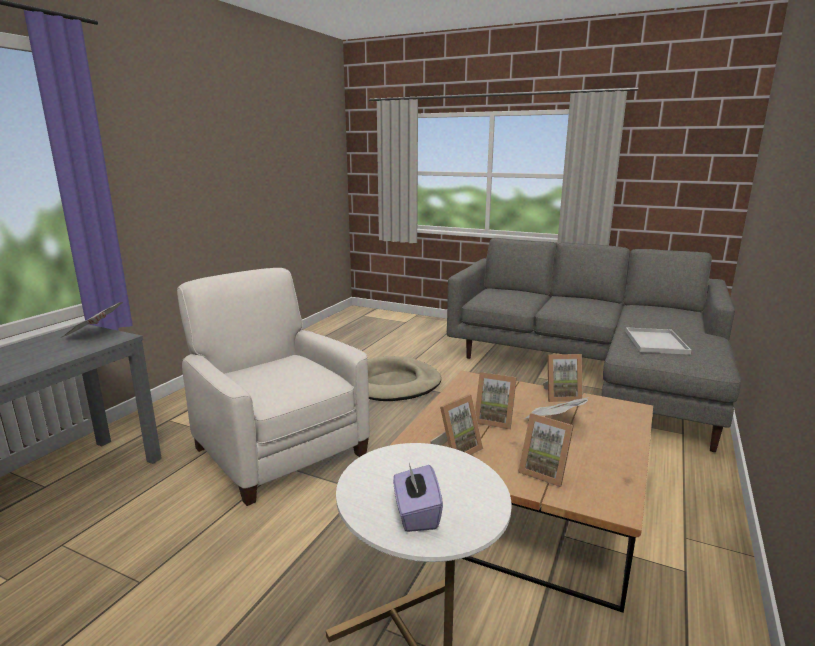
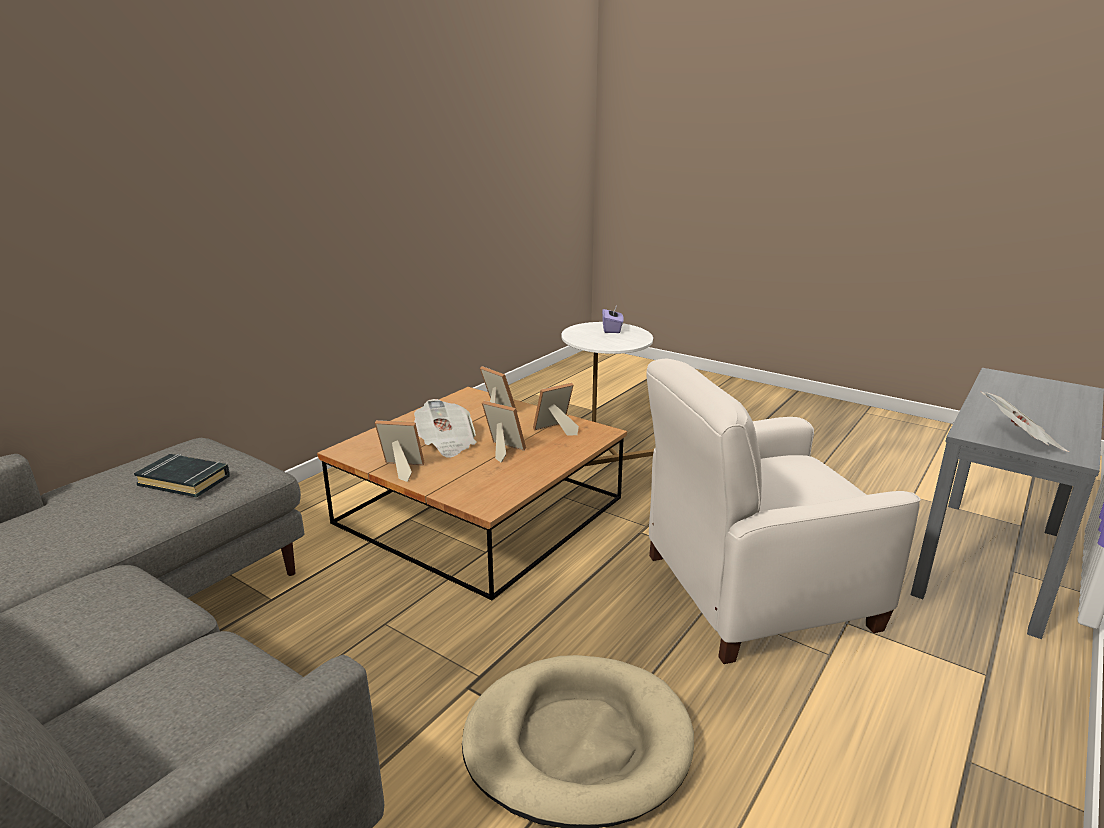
camera: 170 degrees left, 5 degrees up
white armchair [177,268,370,506] -> white armchair turned 105 degrees clockwise [646,359,921,664]
white tray [625,327,691,355] -> black book [134,454,230,497]

